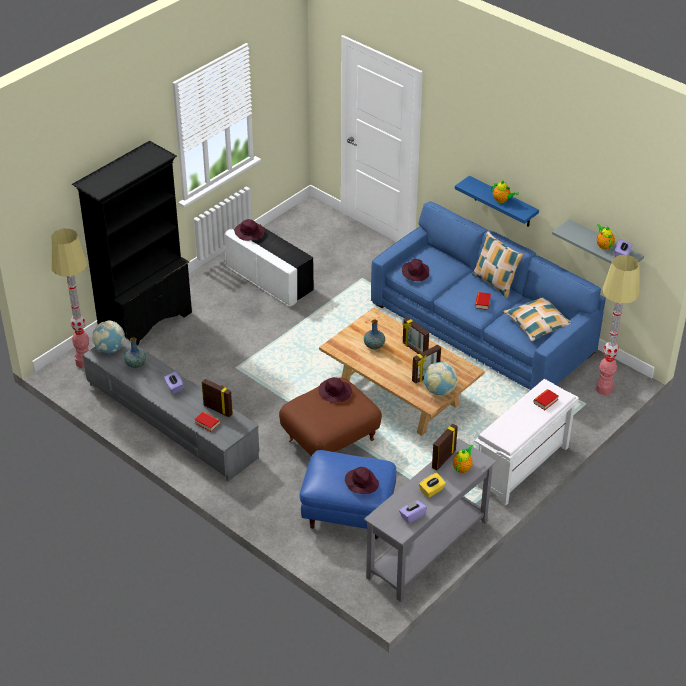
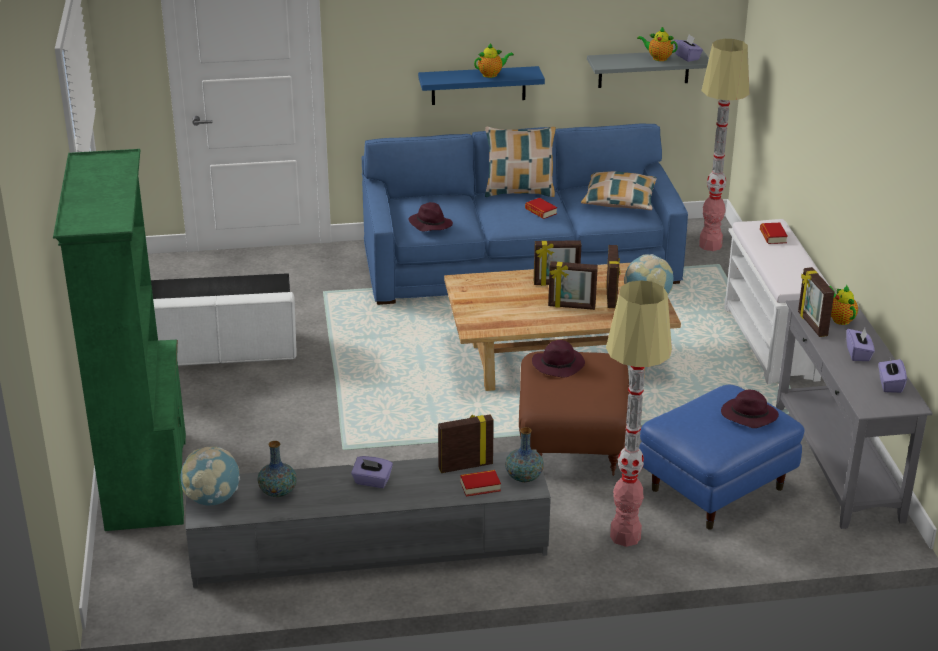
camera: 50 degrees left, 10 degrees down
floor lamp [51,229,89,368] -> floor lamp moved to [606,280,672,547]
black bookcase [72,141,192,346] -> green bookcase [53,149,186,531]
purple hat [234,219,265,241] -> none
vase [364,320,385,349] -> vase moved to [505,427,544,482]
yellow tissue box [419,473,446,498] -> purple tissue box [846,328,875,361]
none -> picture frame [548,261,598,310]

